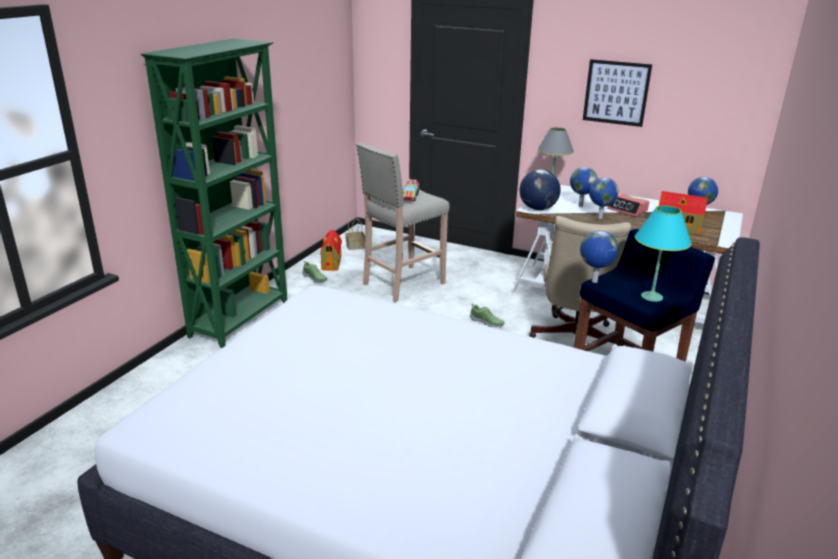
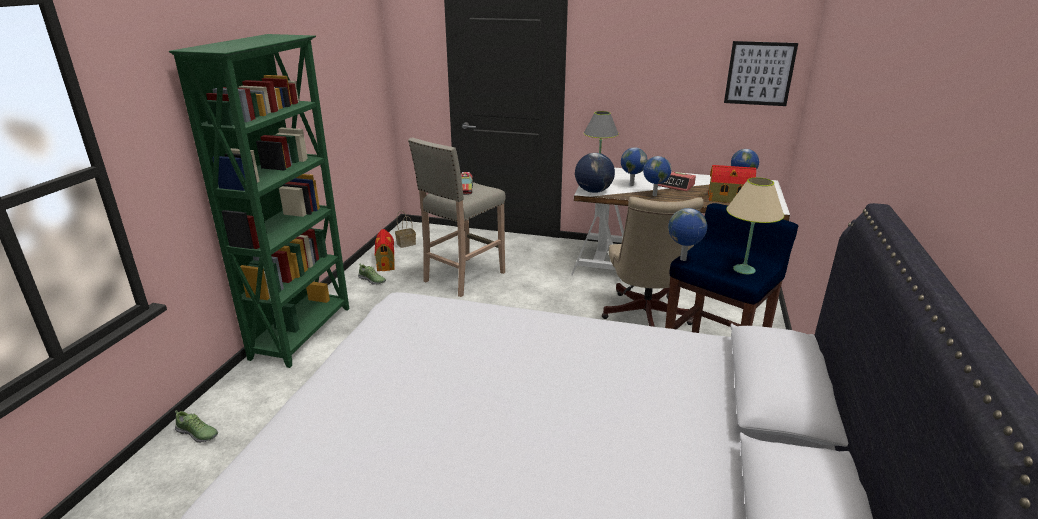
camera: 10 degrees left, 0 degrees up
shoe [469,304,504,327] -> shoe moved to [175,410,218,443]
picture [583,59,652,127] -> picture moved to [724,41,798,106]
turquoise table lamp [635,205,692,302] -> beige table lamp [726,177,784,274]

